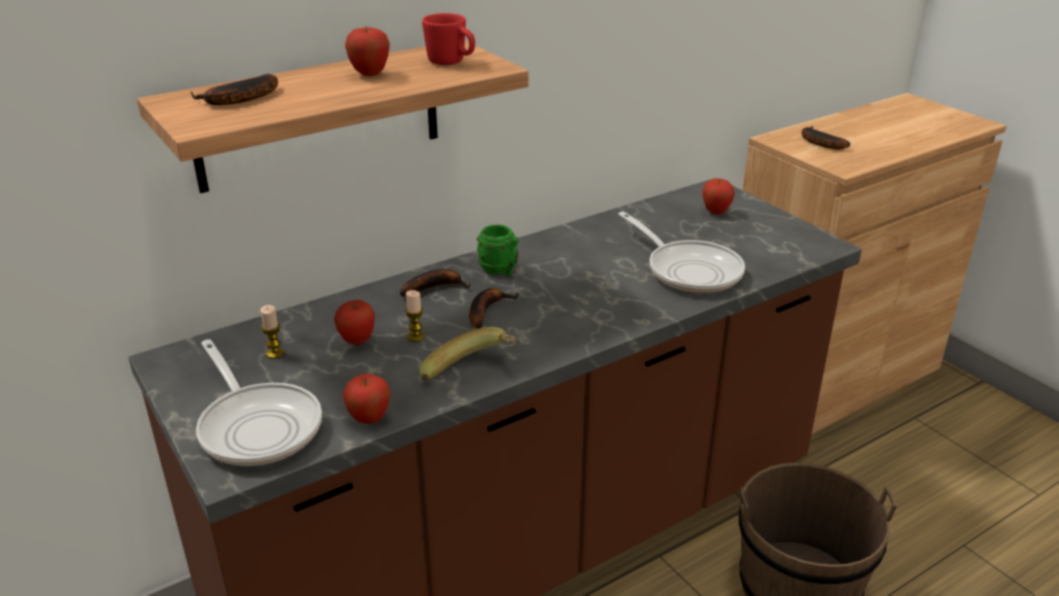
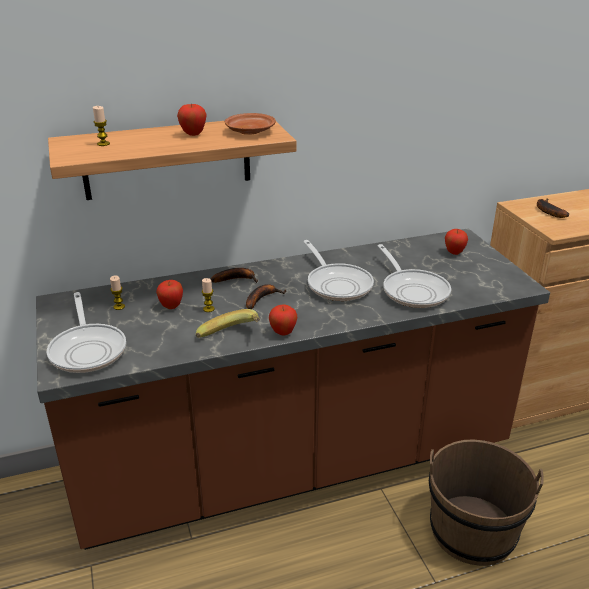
camera: 15 degrees right, 0 degrees up
banana [191,74,278,105] -> candle [93,106,110,146]
apple [343,373,390,424] -> apple moved to [269,304,297,336]
red mug [422,13,475,65] -> brown plate [225,113,276,135]
green mug [477,225,519,276] -> none
none -> frying pan [303,240,374,301]

